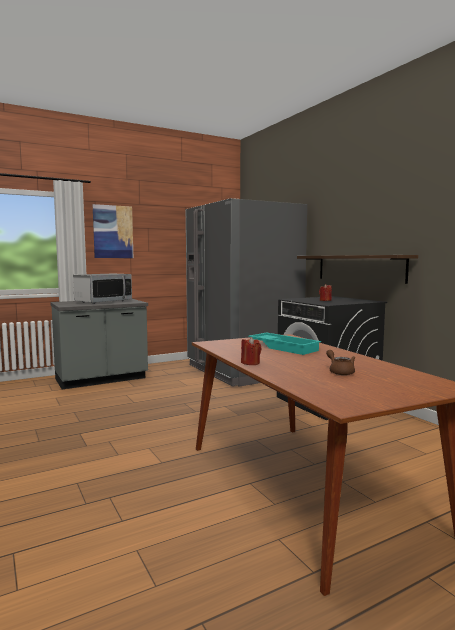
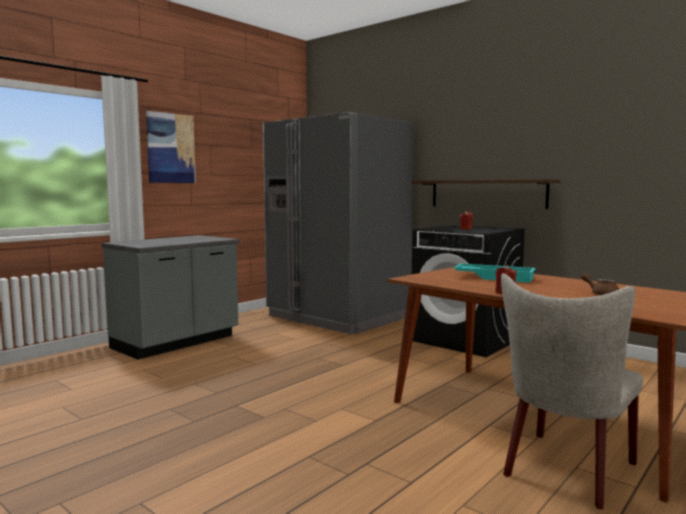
camera: 20 degrees left, 0 degrees up
microwave [73,274,132,304] -> none
none -> beige chair [501,273,643,509]

